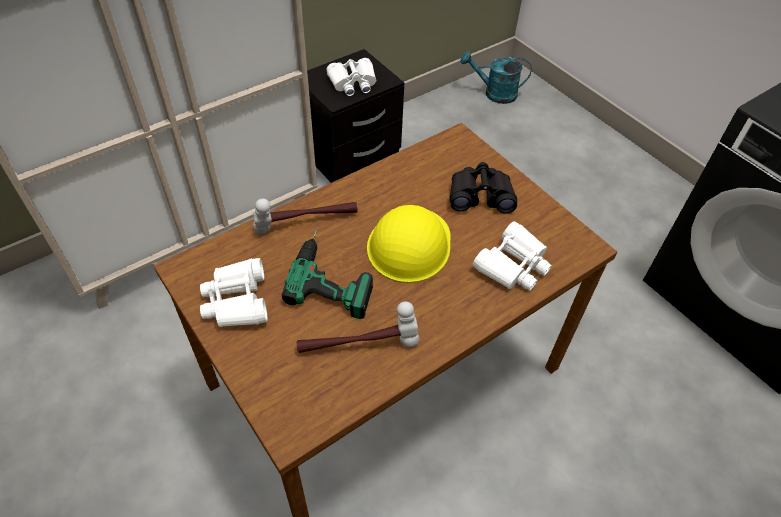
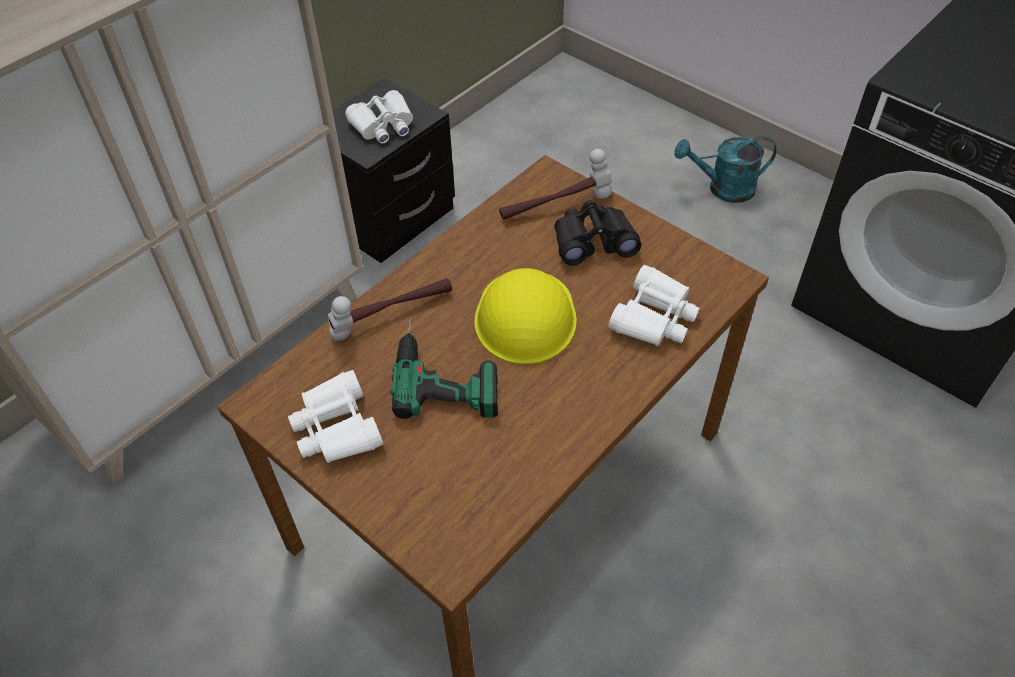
camera: 10 degrees left, 0 degrees up
hammer [296,301,419,353] -> hammer moved to [499,149,612,220]
turquoise watering can [460,51,531,104] -> turquoise watering can moved to [674,136,777,203]

